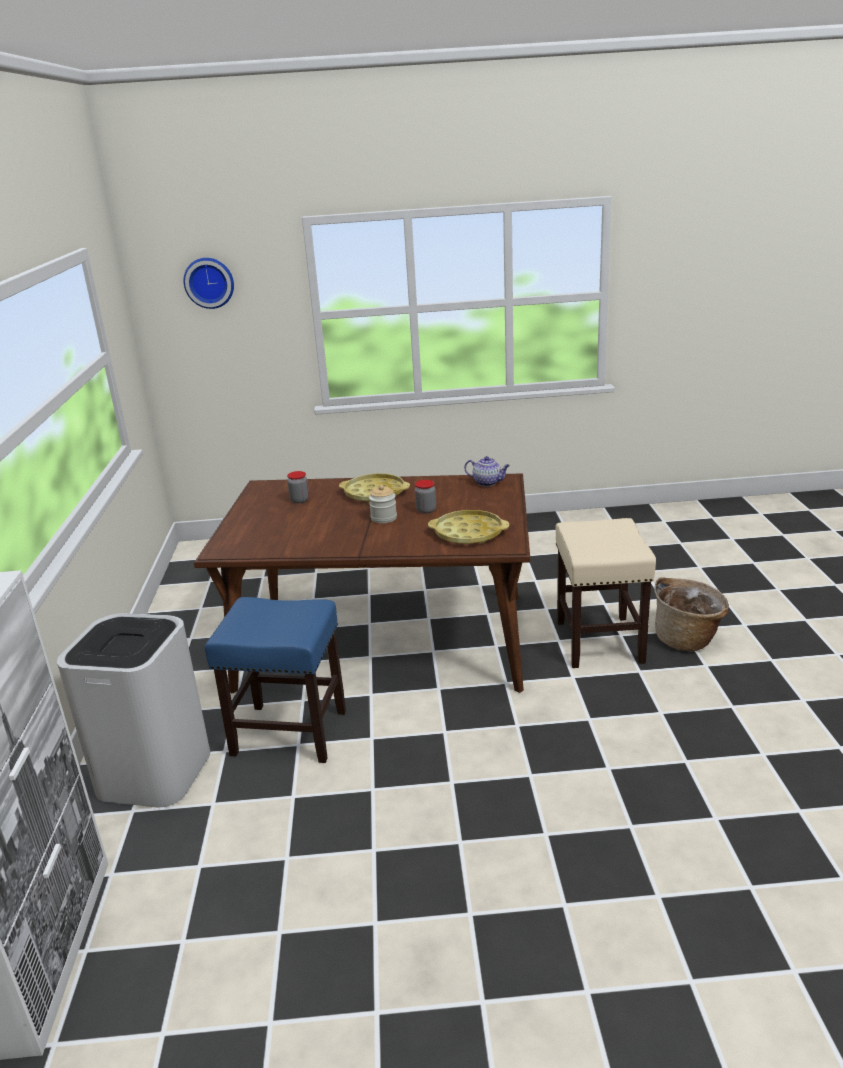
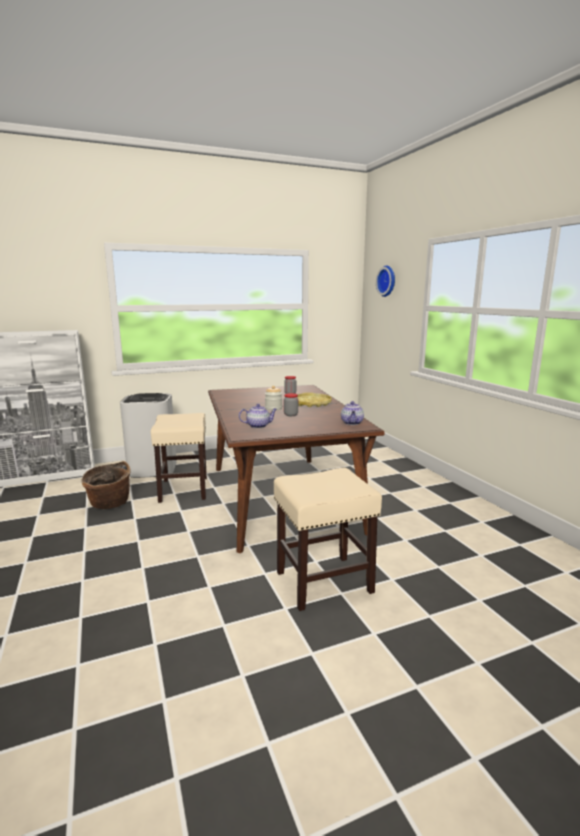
camera: 70 degrees right, 10 degrees down
blue stool [205,597,346,763] -> beige stool [151,413,207,503]
yellow tray [428,510,509,545] -> teapot [239,404,277,428]
basket [654,578,729,651] -> basket moved to [81,461,131,509]

